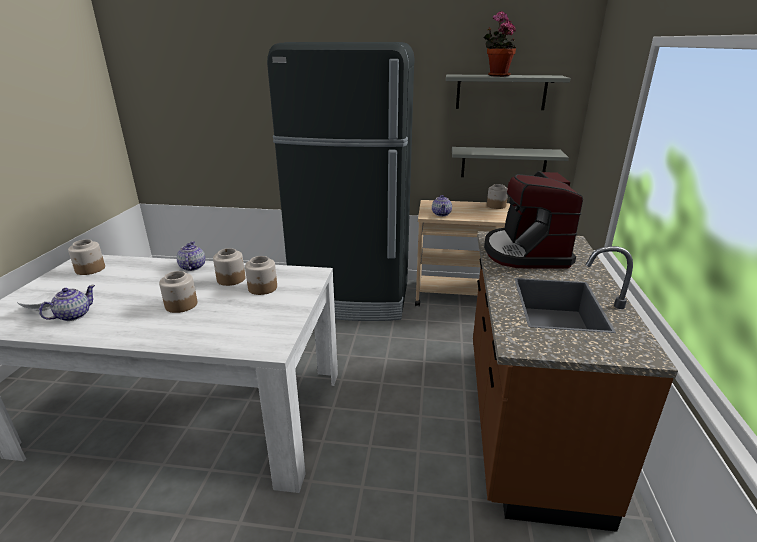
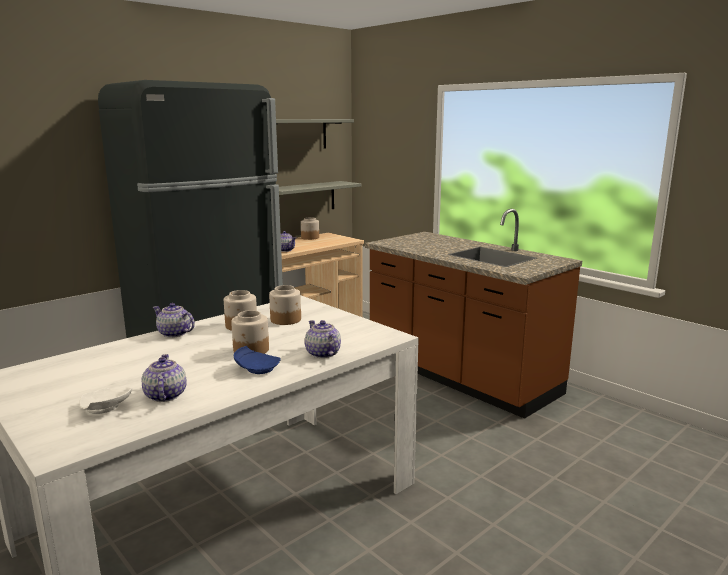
camera: 50 degrees left, 10 degrees down
jar [68,239,105,275] -> none
potted plant [484,11,516,77] -> none
coffee machine [484,171,583,269] -> none
none -> blue plate [234,346,281,374]
none -> teapot [305,320,341,358]

